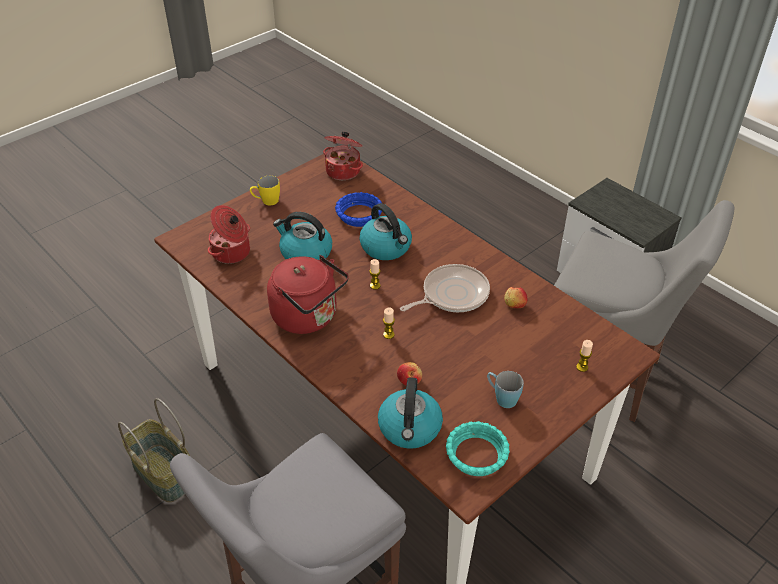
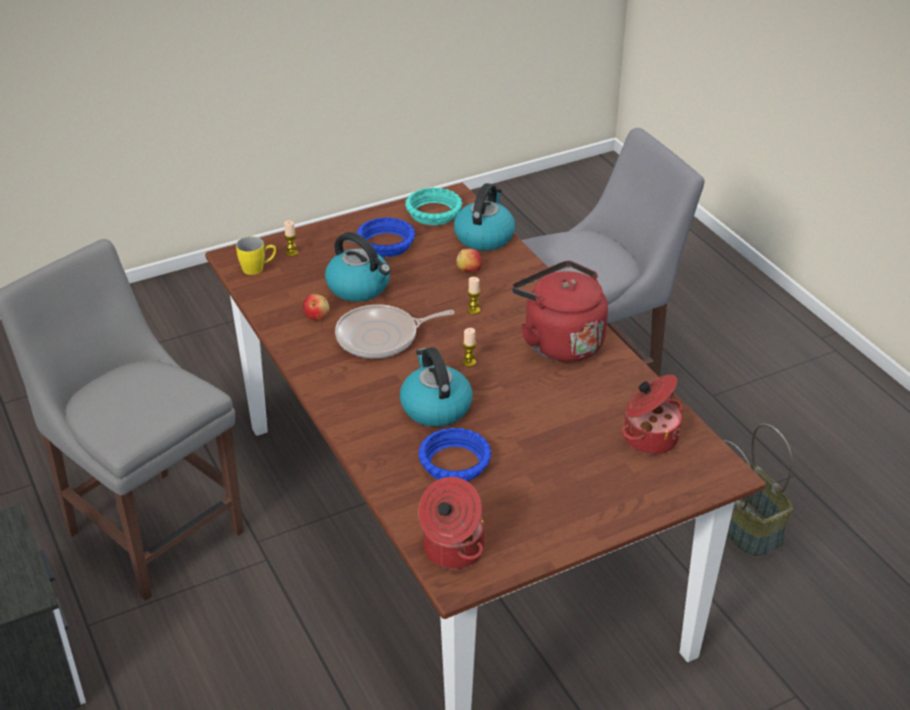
camera: 165 degrees left, 5 degrees down
yellow mug [250,176,280,205] -> yellow mug moved to [236,236,276,275]
kettle [273,212,332,260] -> kettle moved to [325,232,391,302]
blue mug [487,371,524,408] -> blue bowl [357,217,415,257]

